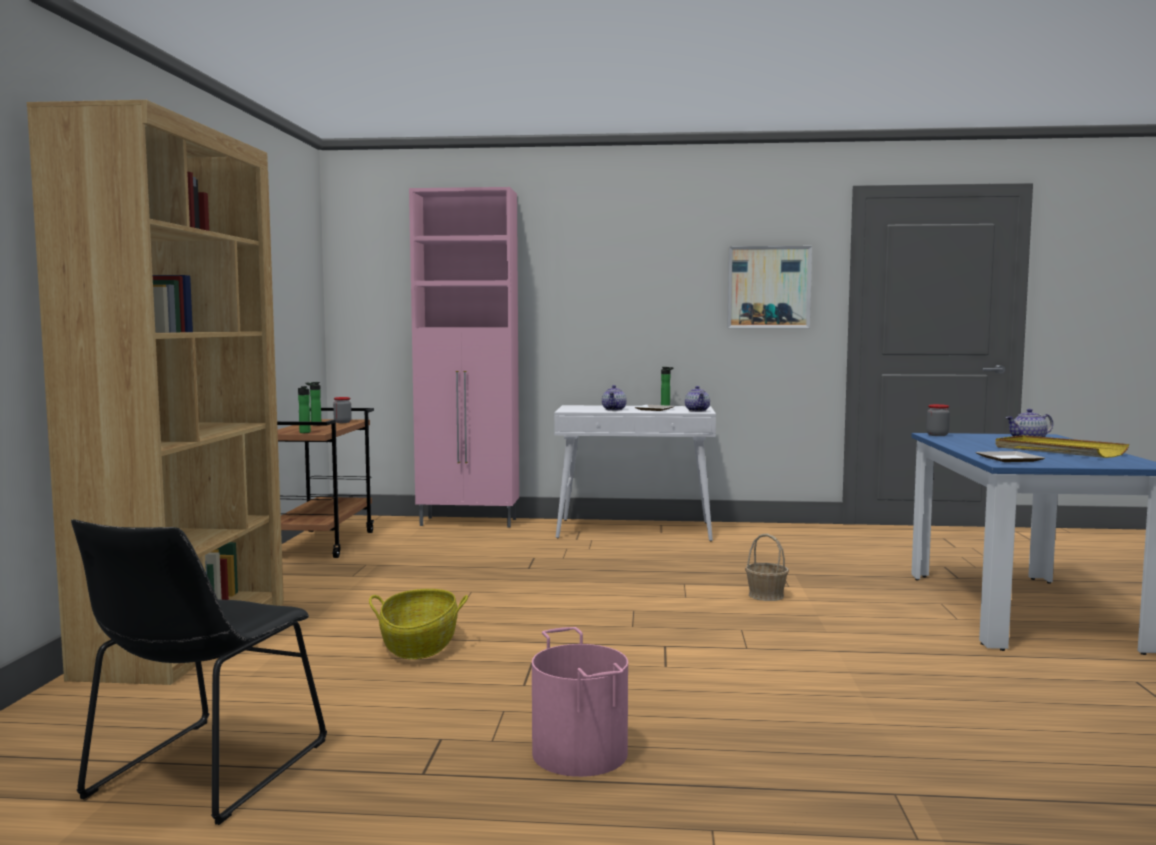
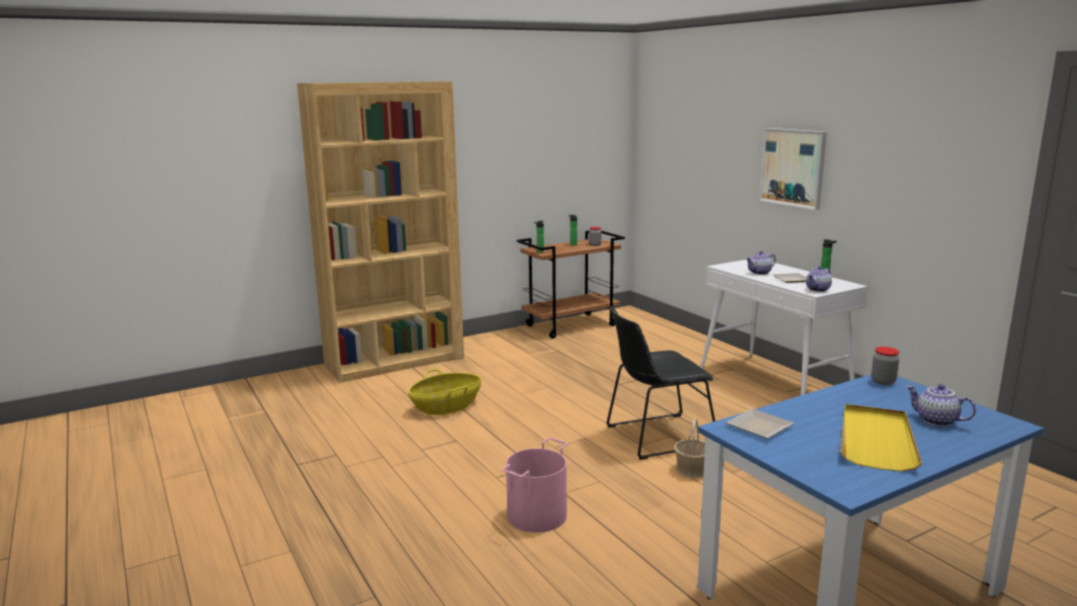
camera: 55 degrees right, 10 degrees up
black chair [71,519,327,825] -> black chair moved to [606,306,715,460]
pink cabinet [409,187,519,528] -> none
pink bucket [532,627,628,777] -> pink bucket moved to [502,438,568,533]
picture [727,246,812,328] -> picture moved to [759,128,827,210]

